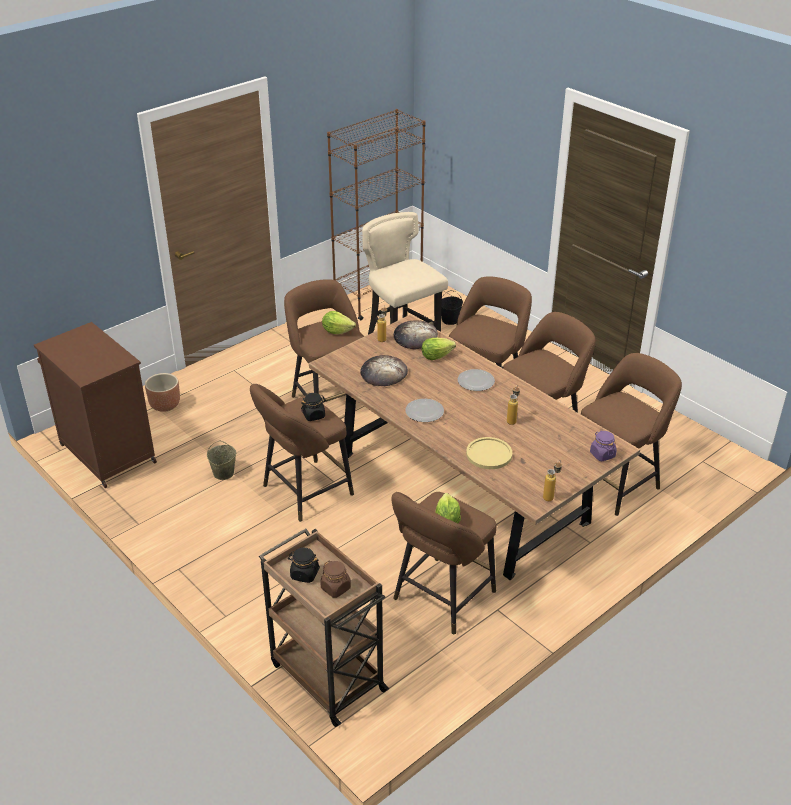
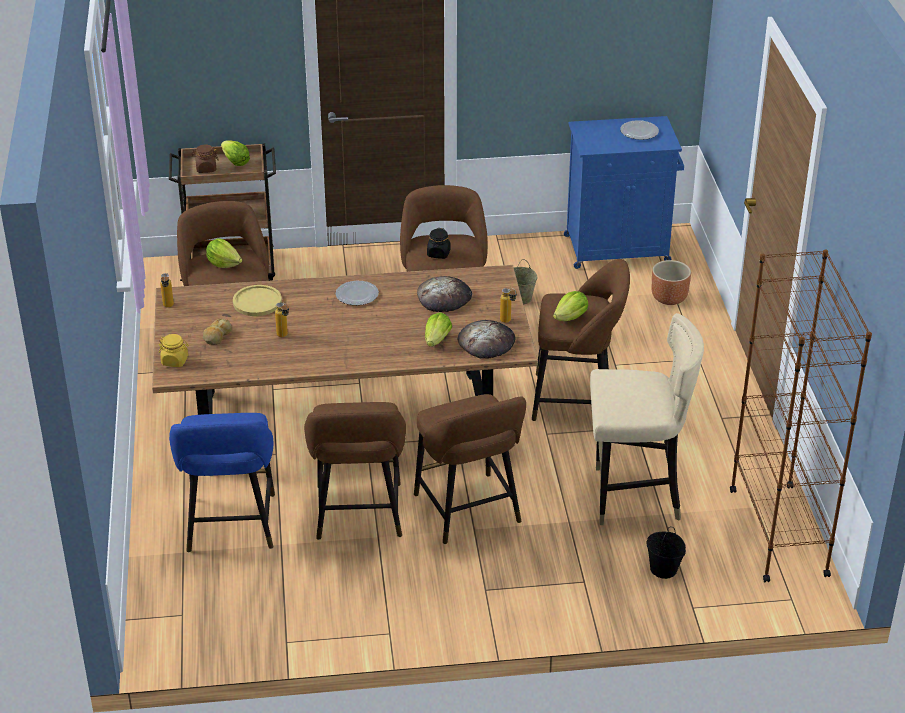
camera: 125 degrees right, 0 degrees up
brown cabinet [34,322,157,488] -> blue cabinet [564,116,684,269]
black jar [288,547,320,583] -> lettuce [221,140,250,166]
plate [458,369,495,391] -> plate moved to [620,120,659,140]
brown stool [581,353,682,516] -> blue stool [169,413,275,552]
purple jar [590,431,617,461] -> yellow jar [159,334,189,367]
none -> bread [203,319,232,345]

